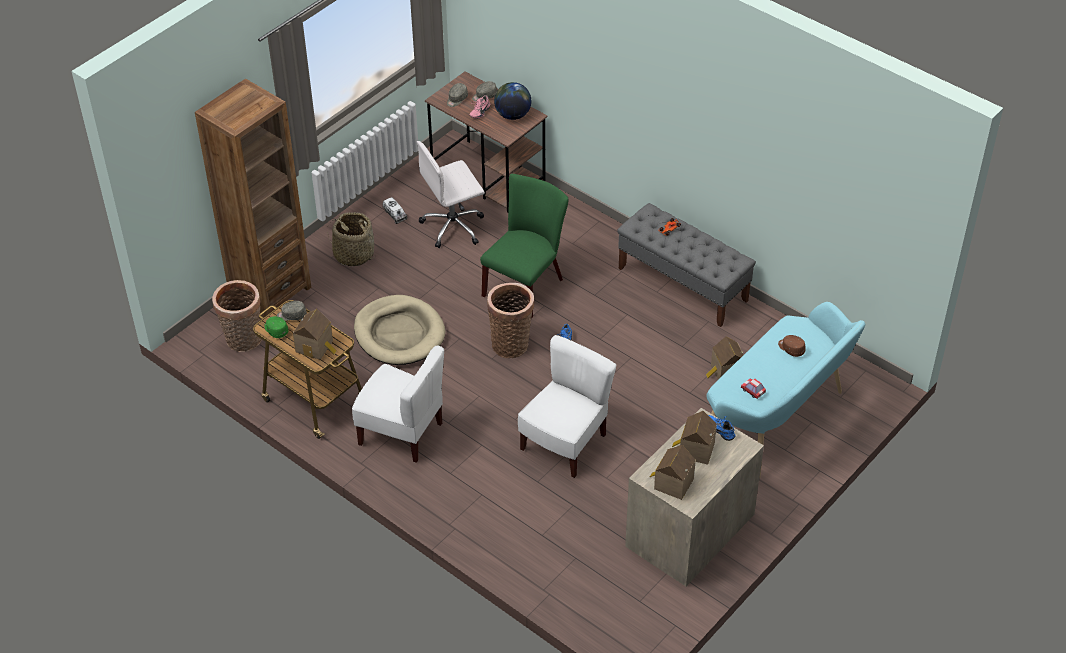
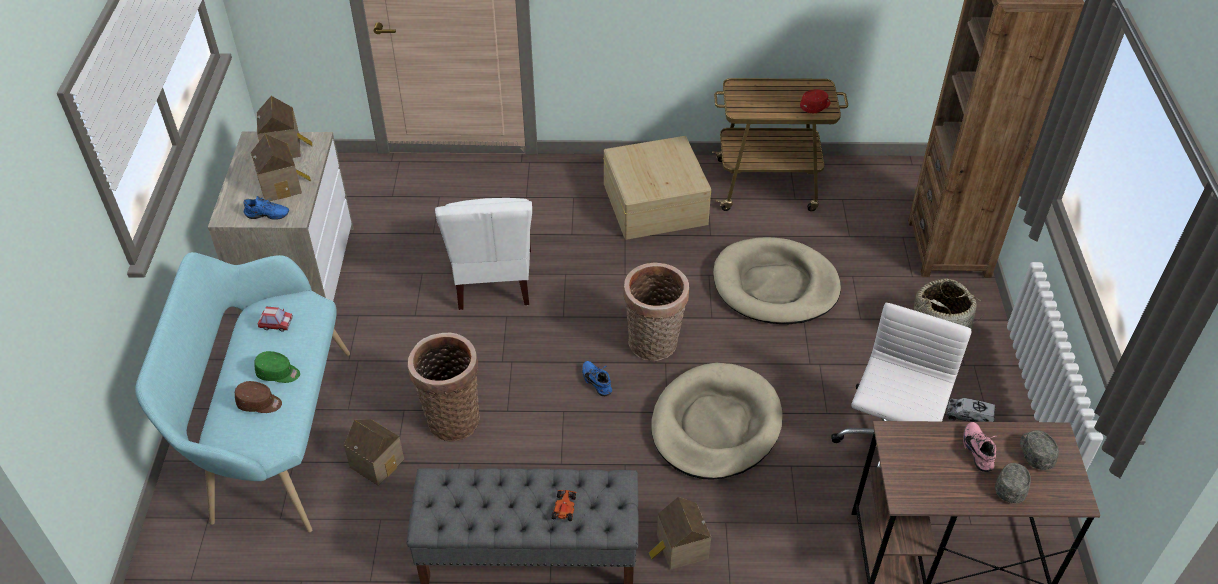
camera: 140 degrees right, 0 degrees up
basket [212,280,262,352] -> basket moved to [408,333,480,441]
green cap [264,316,289,338] -> green cap moved to [254,351,300,383]
grey cap [277,301,307,321] -> red cap [800,89,831,113]
toy house [293,309,336,360] -> toy house moved to [649,497,711,570]
white chair [352,346,444,463] -> beige storage box [603,136,711,240]
green chair [480,174,569,319] -> beige dog bed [651,363,783,480]
globe [494,82,531,120] -> none

